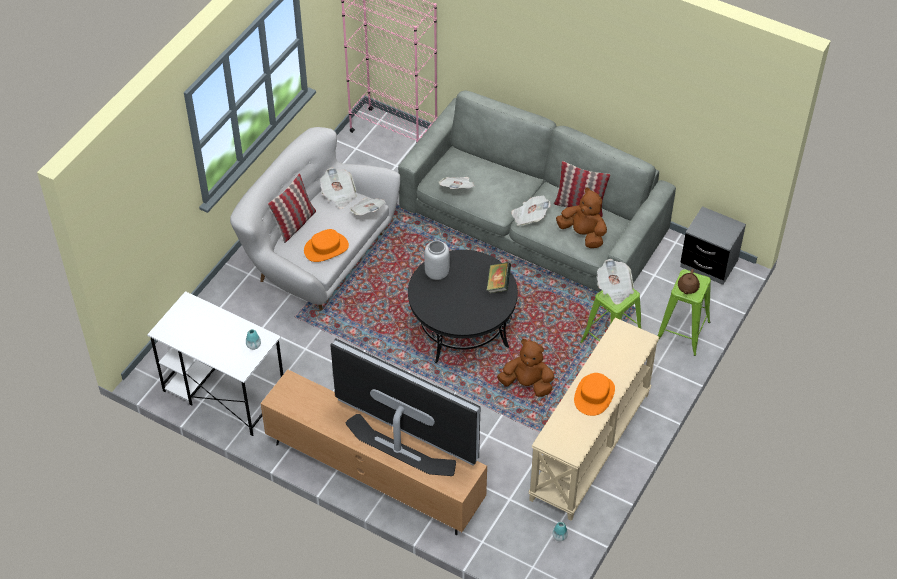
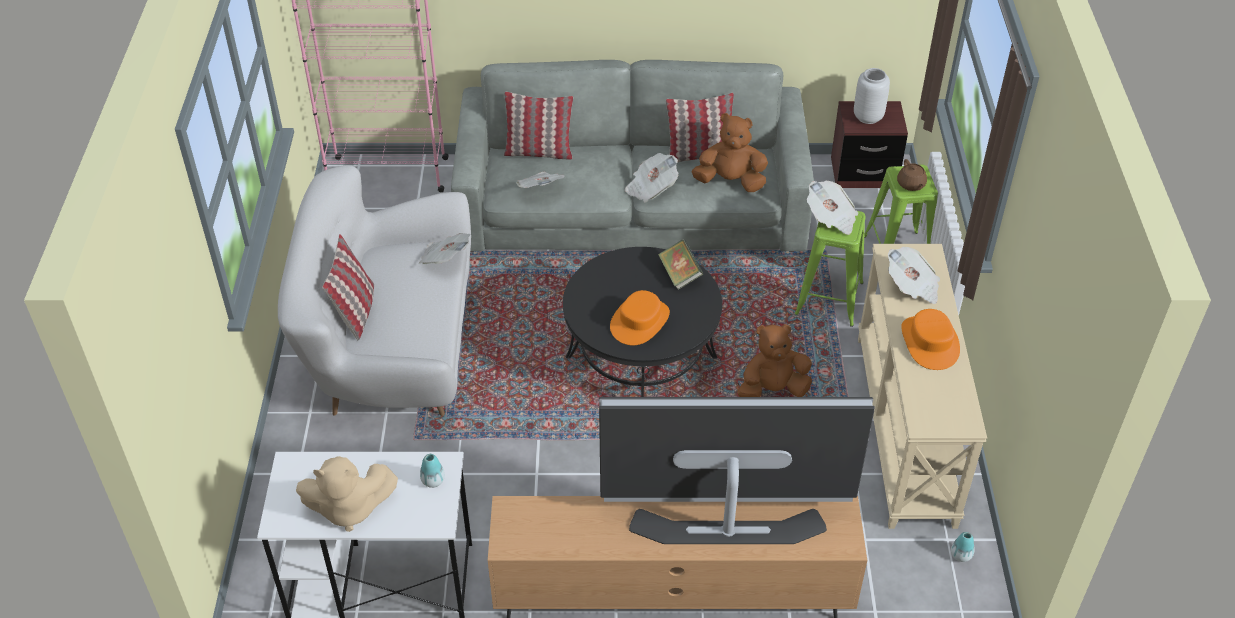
camera: 30 degrees left, 5 degrees down
orange hat [304,229,349,262] -> orange hat moved to [610,290,670,345]
newspaper [320,167,357,209] -> newspaper moved to [888,247,940,304]
grey vase [424,240,449,280] -> grey vase moved to [854,68,890,124]
grey nightstand [680,206,746,285] -> brown nightstand [831,101,908,188]
none -> beige plush toy [296,456,398,532]
none -> pillow [504,92,573,160]

